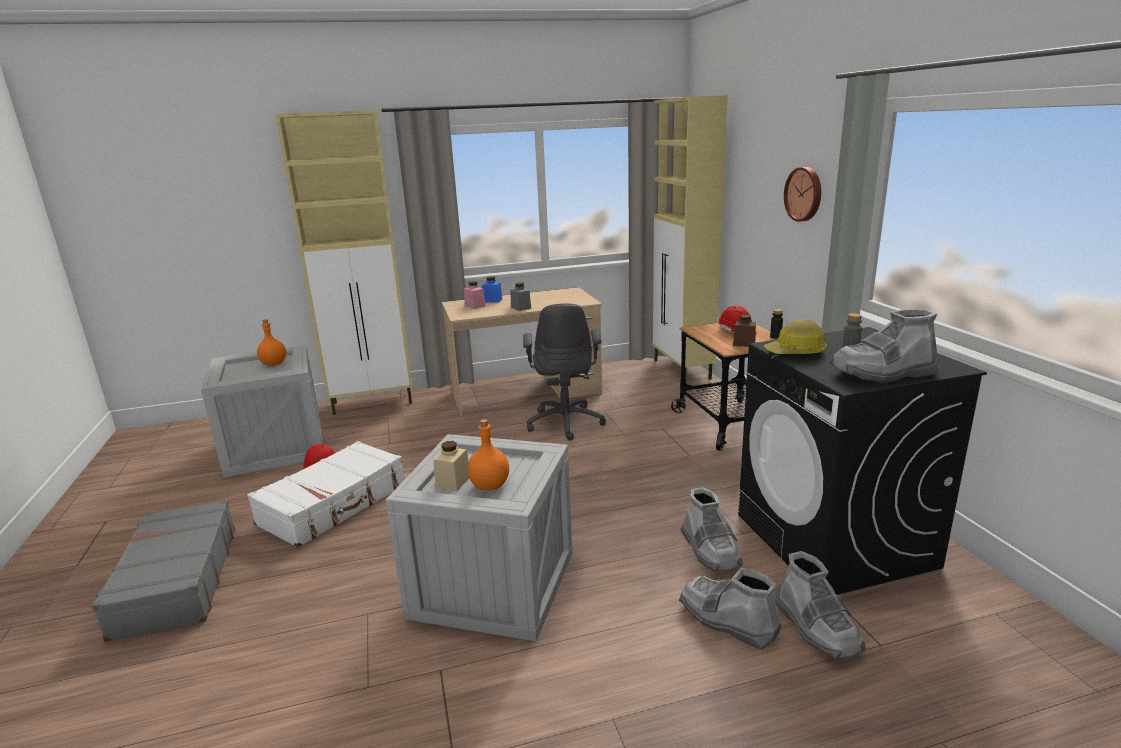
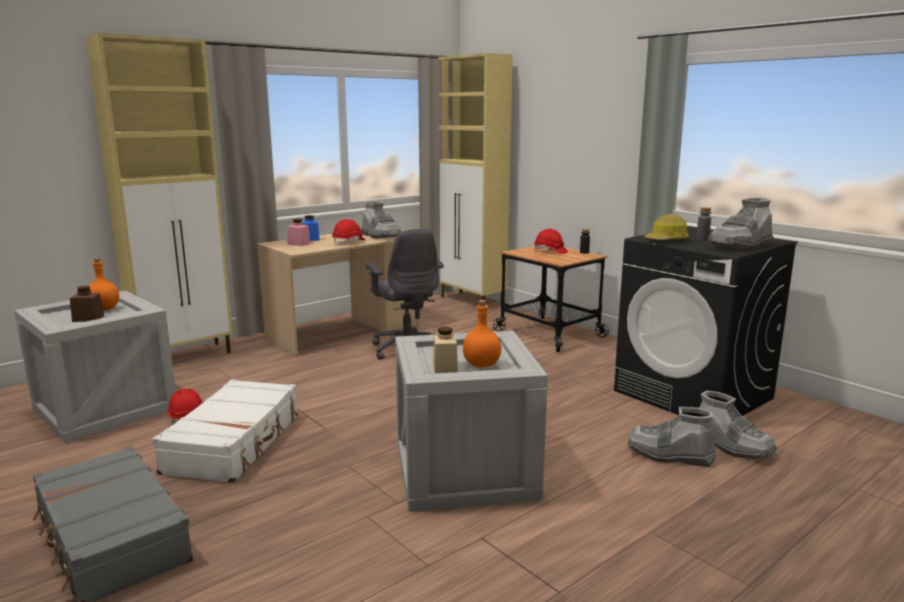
camera: 25 degrees left, 5 degrees down
grey jar [511,282,531,311] -> red hard hat [332,219,365,246]
grey boot [680,487,743,571] -> grey boot moved to [360,201,401,239]
brown jar [733,315,756,347] -> brown jar moved to [70,286,104,322]
wall clock [784,167,821,222] -> none

